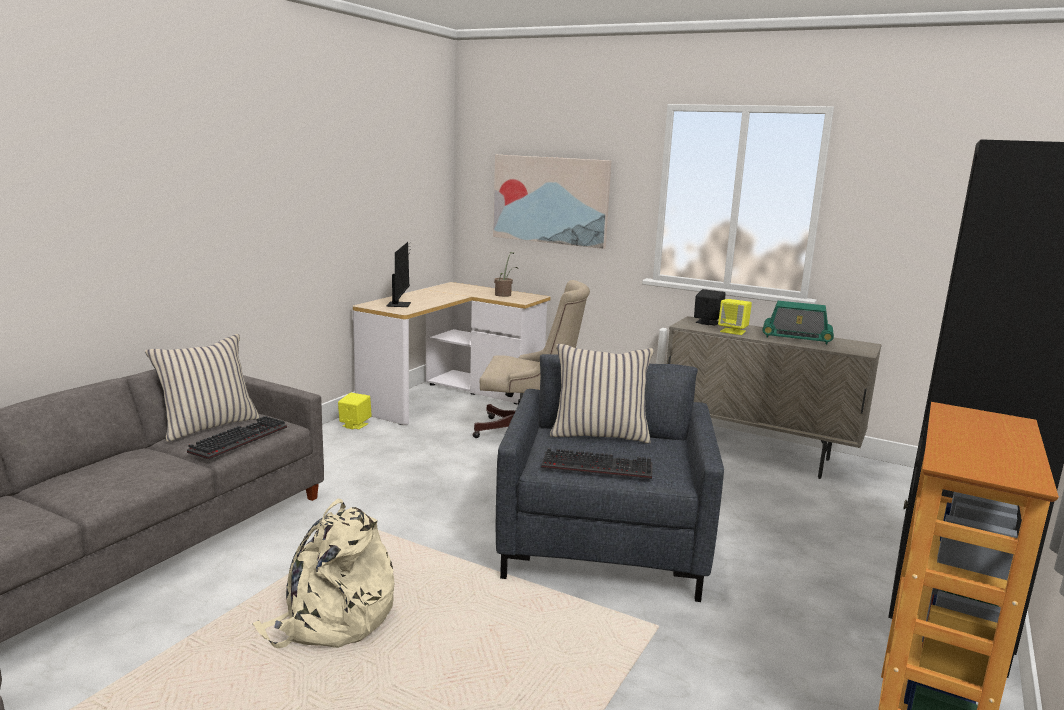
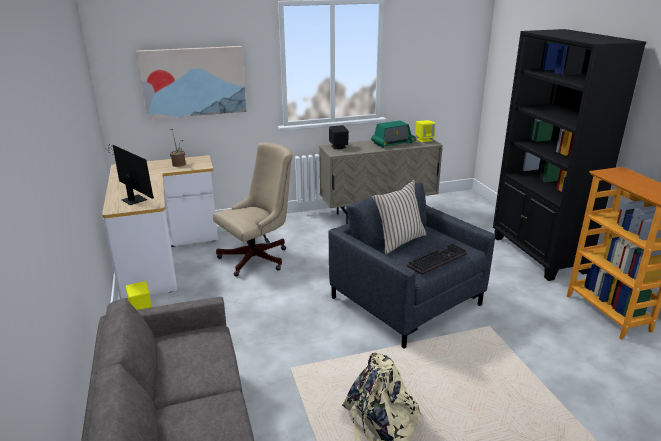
camera: 45 degrees left, 10 degrees up
beige pillow [145,334,260,442] -> none
keyboard [187,416,287,460] -> none
yellow speaker [718,299,752,335] -> yellow speaker moved to [415,120,436,142]

